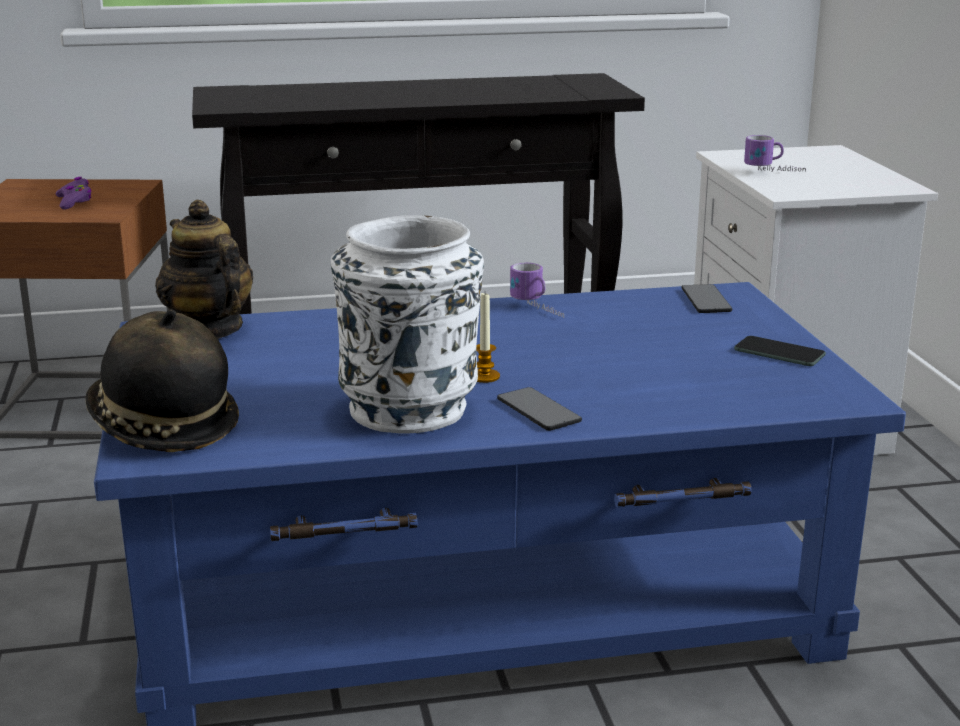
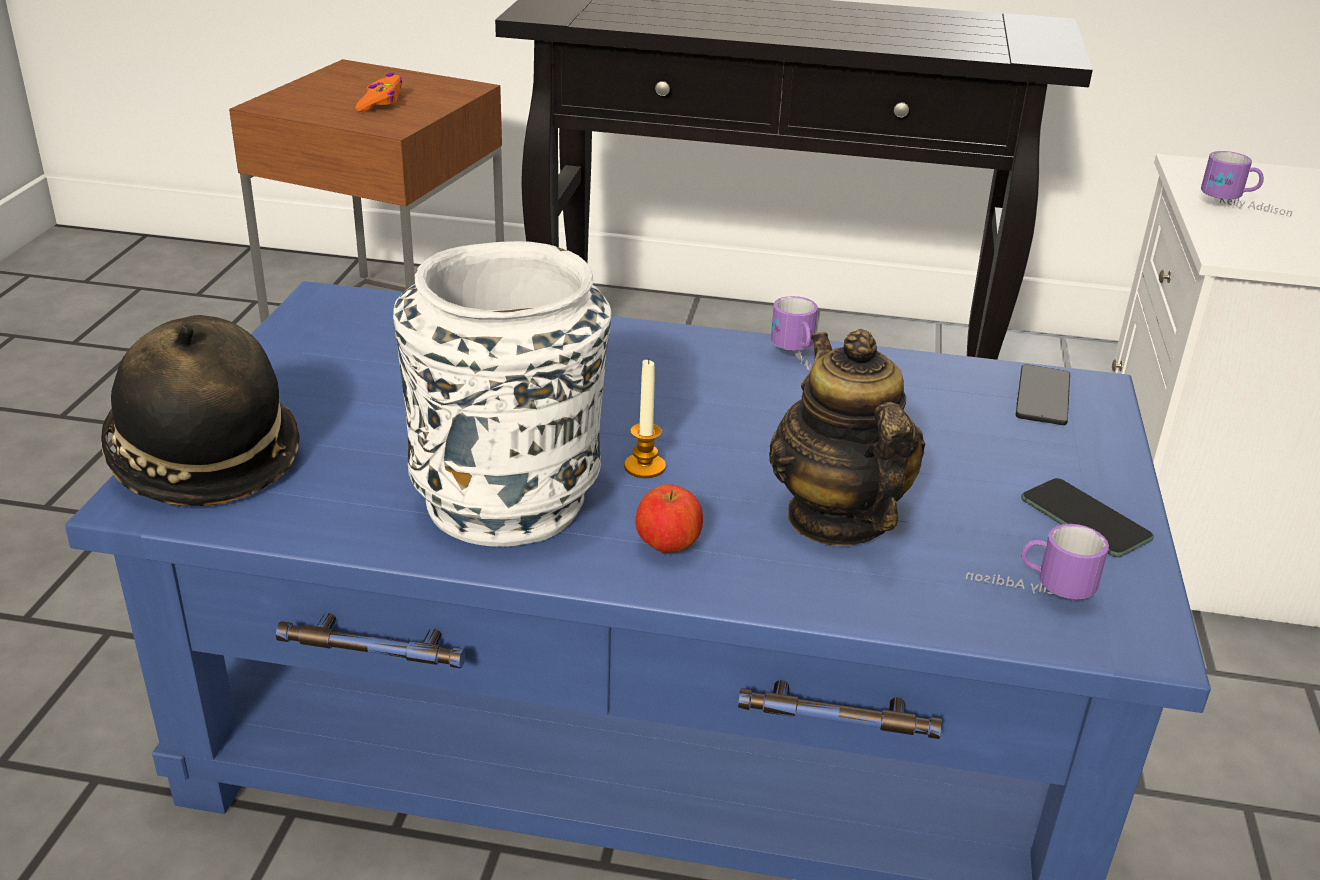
camera: 20 degrees right, 10 degrees up
purple game controller [55,177,92,210] -> orange game controller [355,73,402,112]
teapot [155,200,253,339] -> teapot moved to [769,329,925,546]
phone [497,387,582,431] -> apple [635,484,703,553]
none -> mug [966,524,1109,599]

